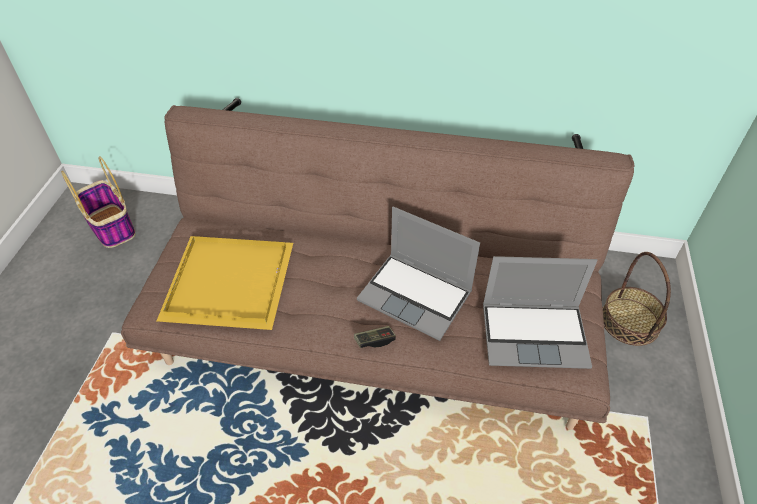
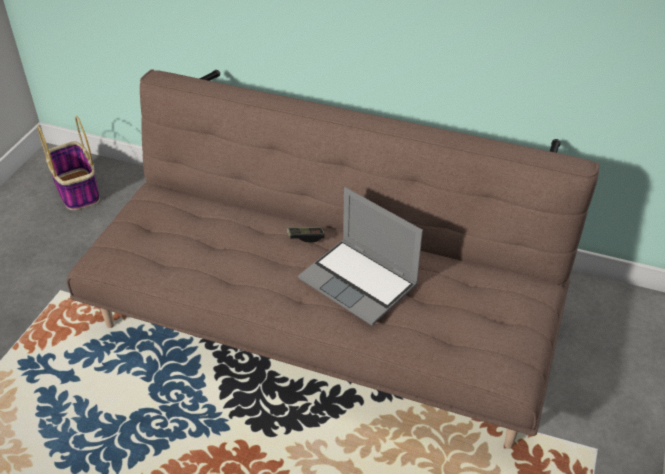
camera: 10 degrees right, 5 degrees down
yellow tray [157,236,293,330] -> none
game controller [354,326,396,348] -> game controller moved to [287,227,325,243]
laptop [483,256,598,369] -> none
basket [603,252,671,346] -> none

